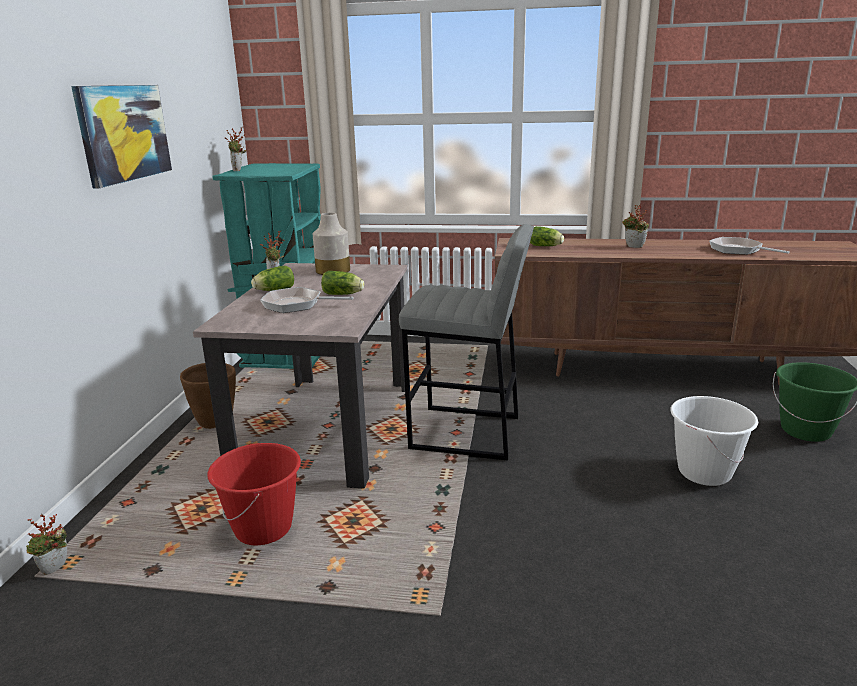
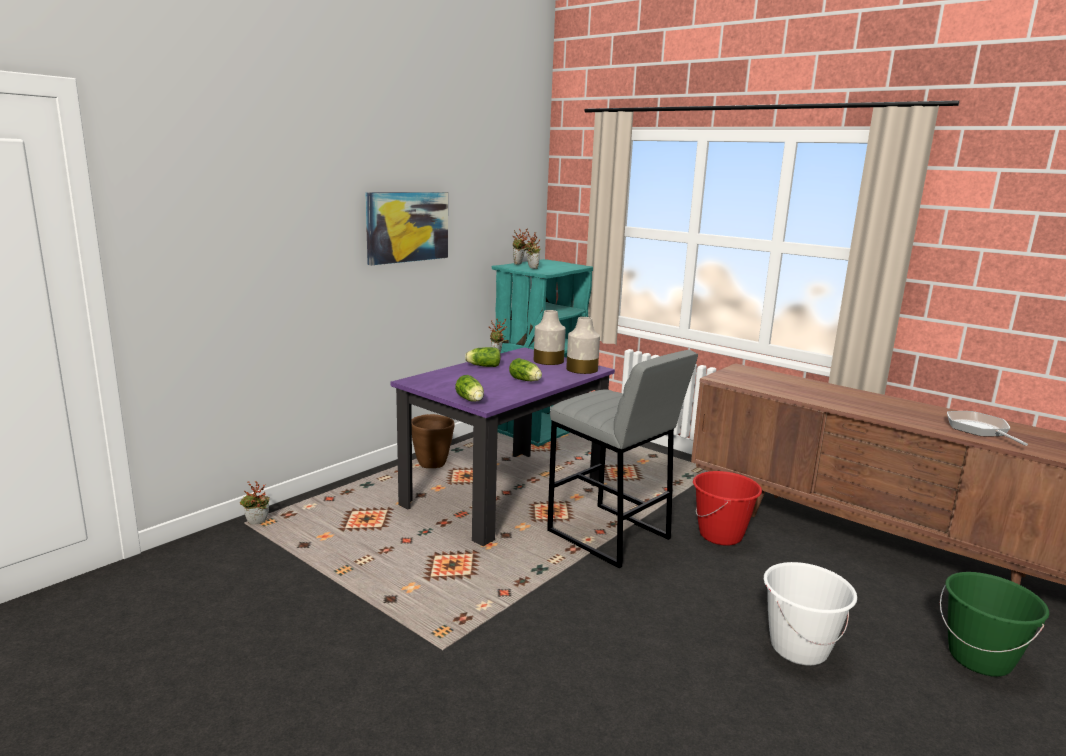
camera: 30 degrees right, 5 degrees down
beige dining table [193,263,408,489] -> purple dining table [391,347,615,546]
red bucket [208,443,301,545] -> red bucket moved to [693,471,762,546]
frying pan [260,287,354,313] -> none
lettuce [530,226,564,246] -> lettuce moved to [455,375,484,402]
potted plant [622,205,649,248] -> potted plant moved to [523,231,541,269]
none -> beige vase [566,317,600,374]

